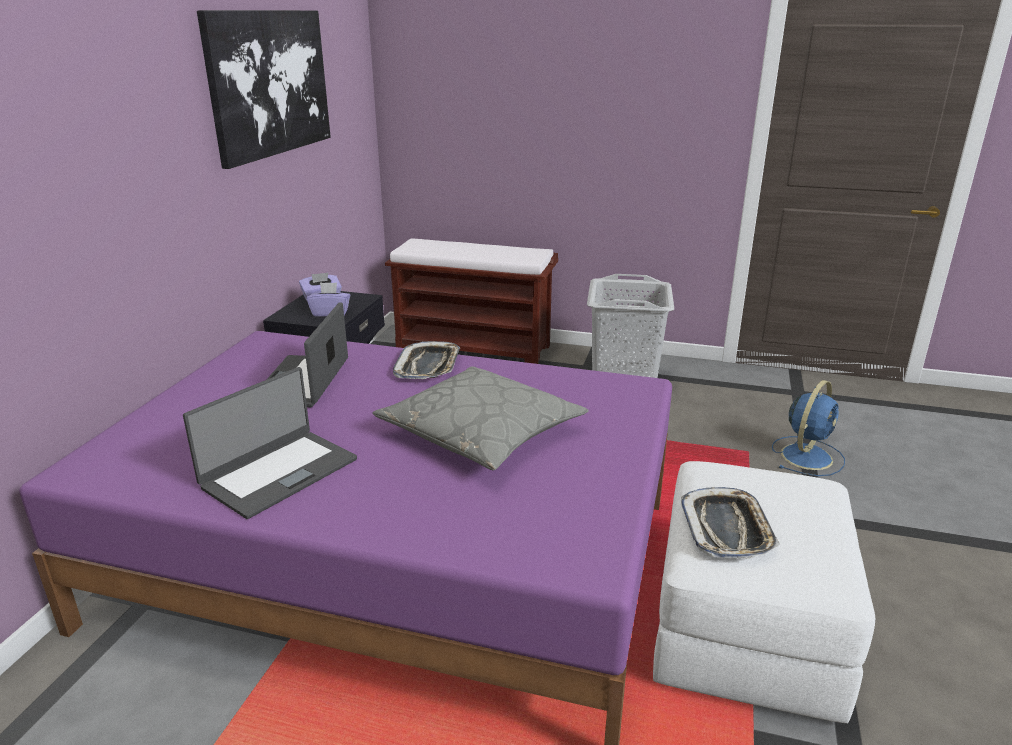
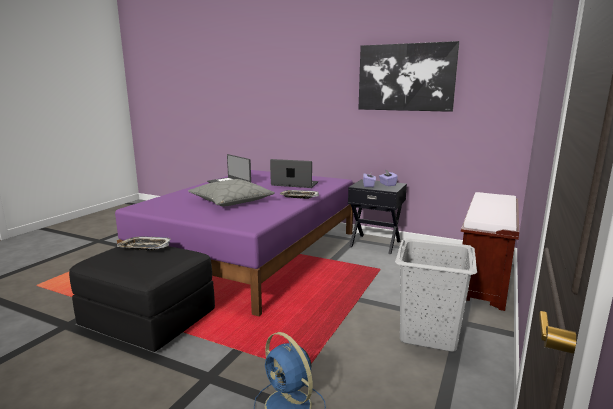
camera: 100 degrees right, 10 degrees down
white ottoman [653,461,875,723] -> black ottoman [69,246,215,352]

